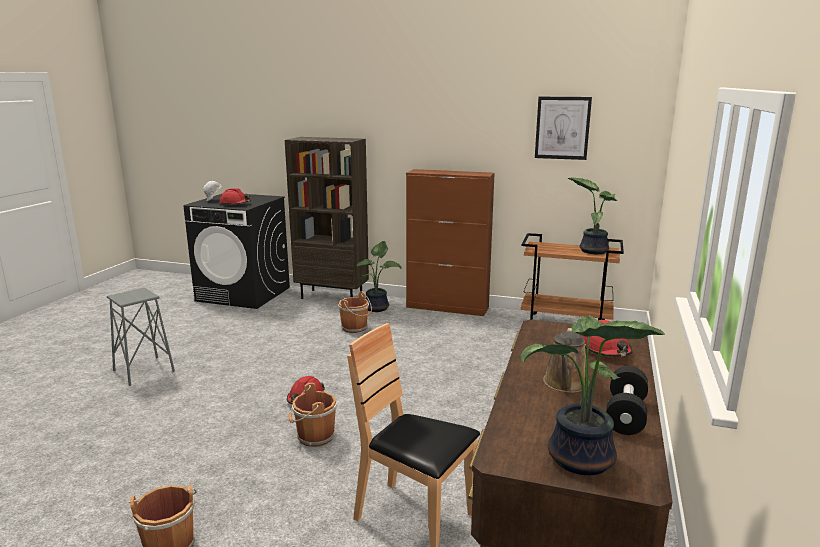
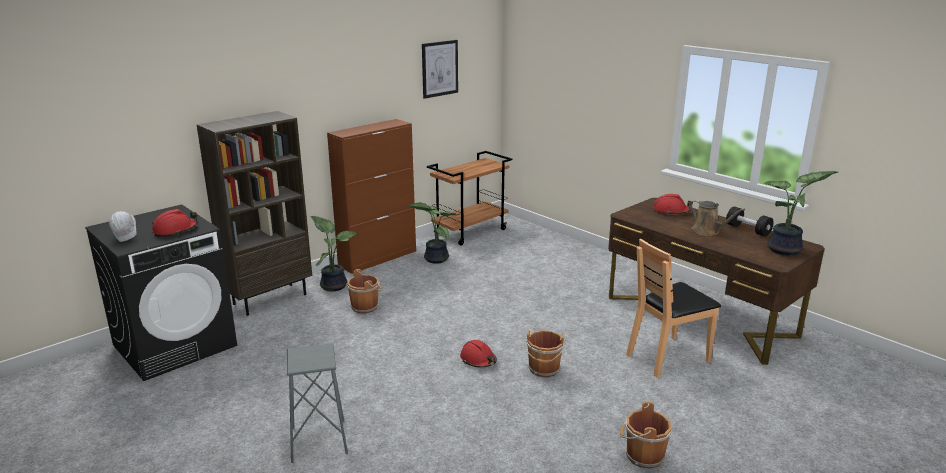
camera: 60 degrees left, 5 degrees up
potted plant [568,177,617,254] -> potted plant moved to [409,202,457,264]

